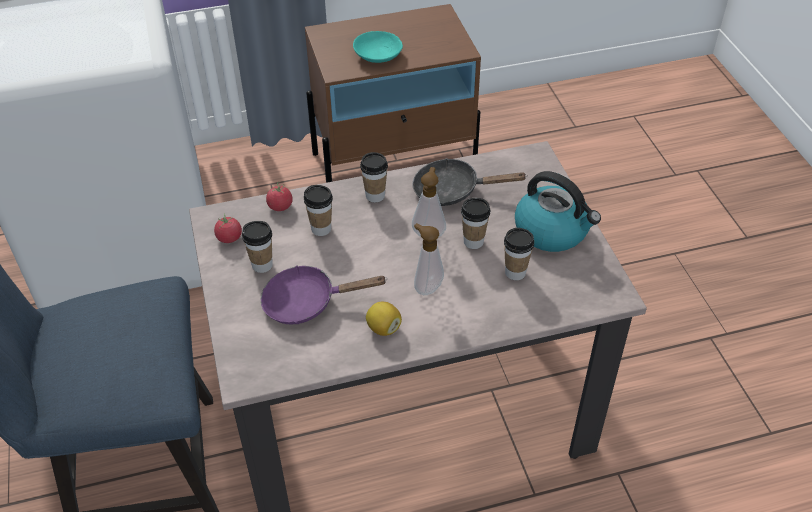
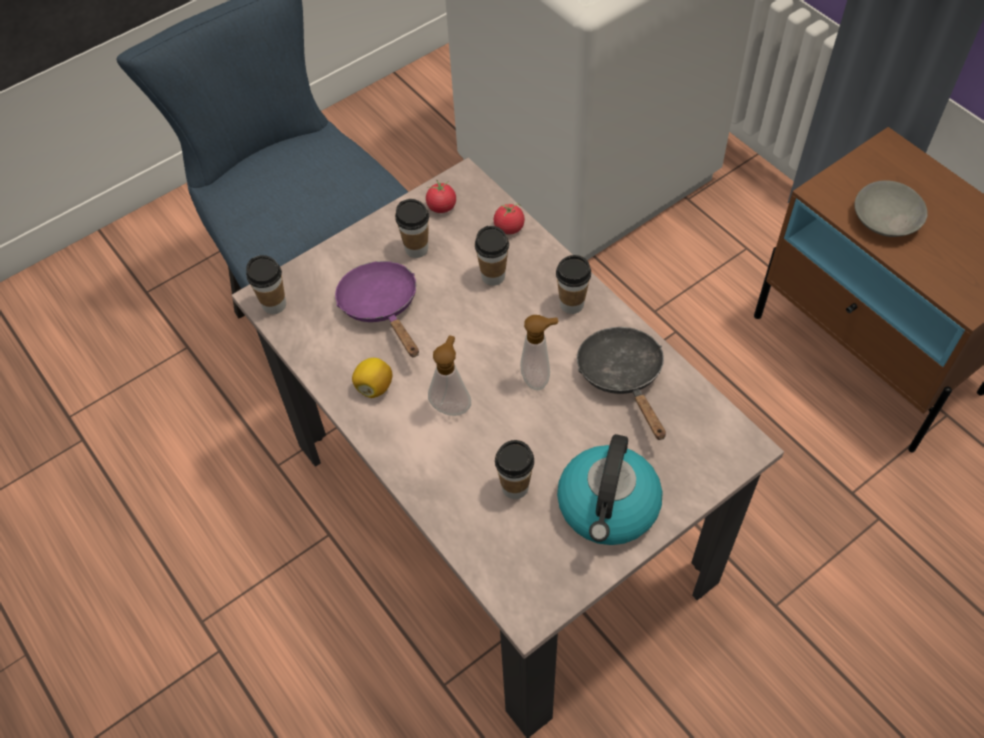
camera: 70 degrees right, 10 degrees up
turquoise bowl [353,31,403,63] -> grey bowl [855,180,928,237]
cup [461,198,490,249] -> cup moved to [246,255,286,314]

